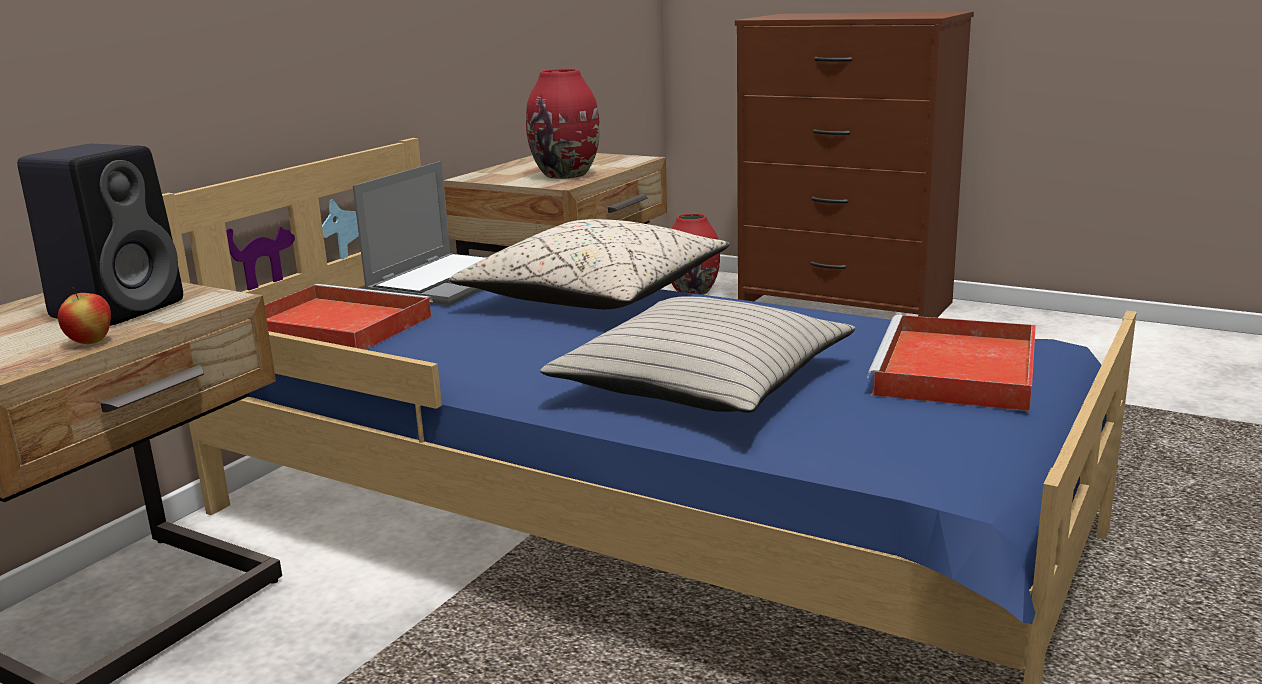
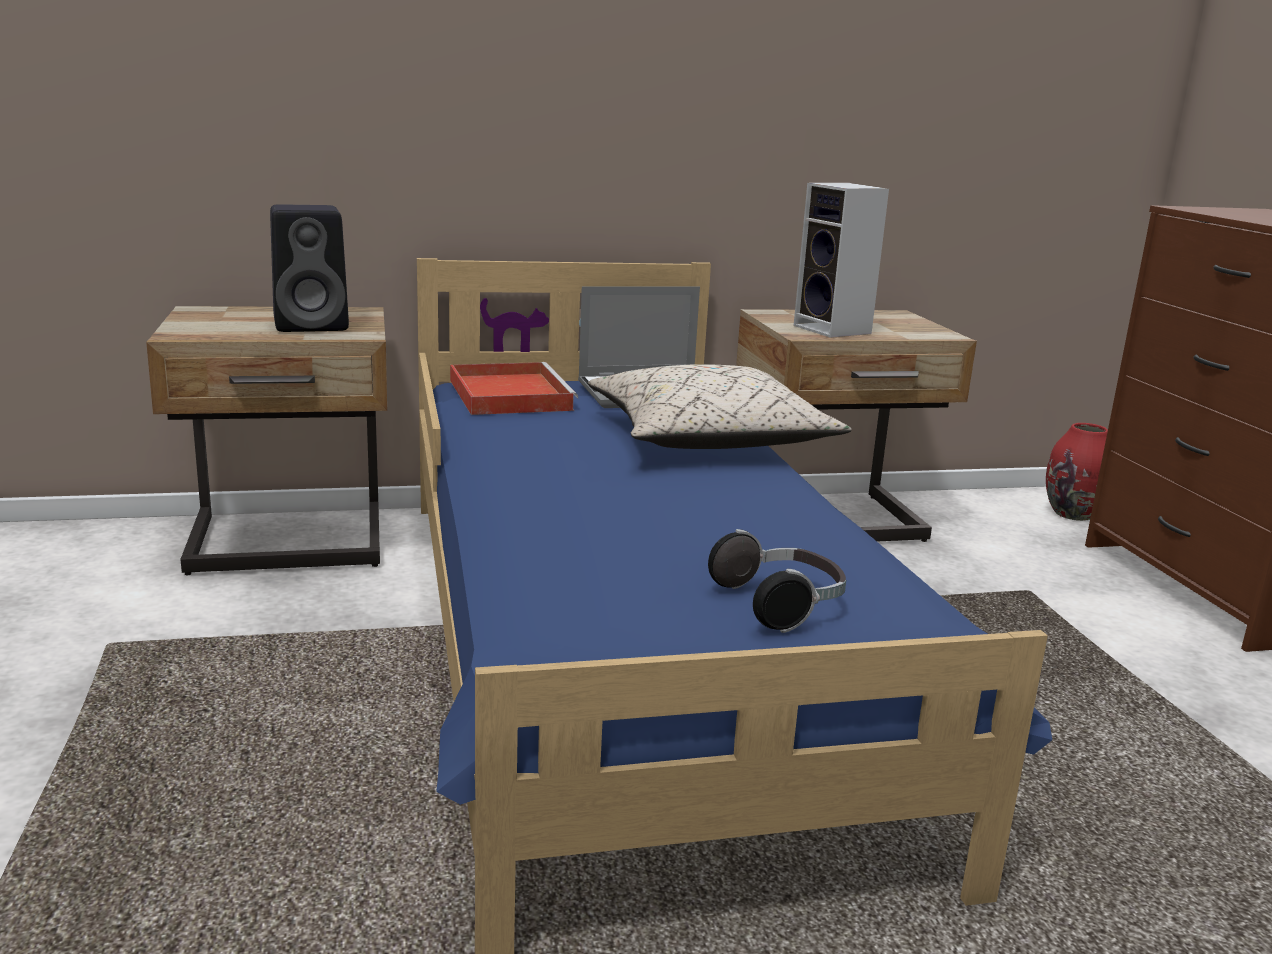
camera: 45 degrees right, 0 degrees up
apple [58,288,111,344] -> none
red vase [526,68,600,179] -> speaker [794,183,889,338]
beige pillow [540,297,855,413] -> none
red tray [867,315,1036,411] -> headphones [708,529,846,633]

